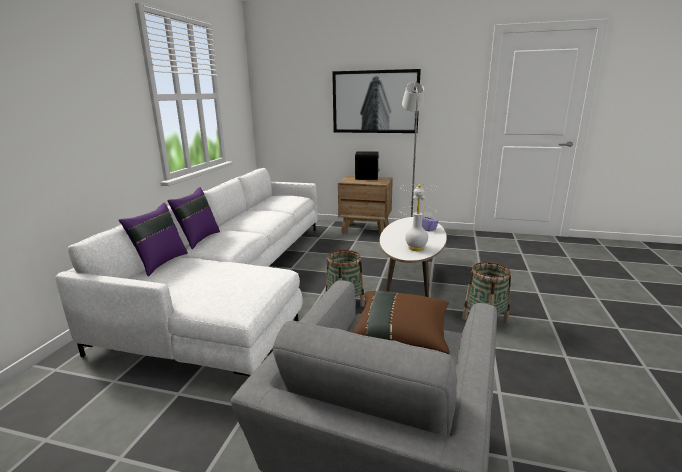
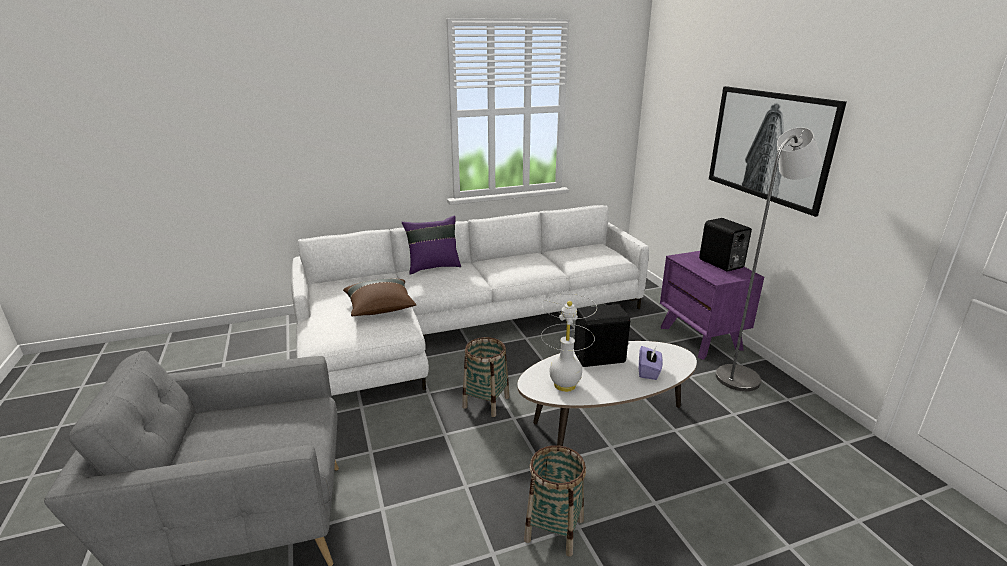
camera: 55 degrees right, 5 degrees up
purple pillow [119,203,188,276] -> none
brown nightstand [338,176,393,235] -> purple nightstand [660,251,764,360]
brown pillow [352,291,450,354] -> brown pillow moved to [343,278,416,316]
none -> black speaker [574,304,630,367]

